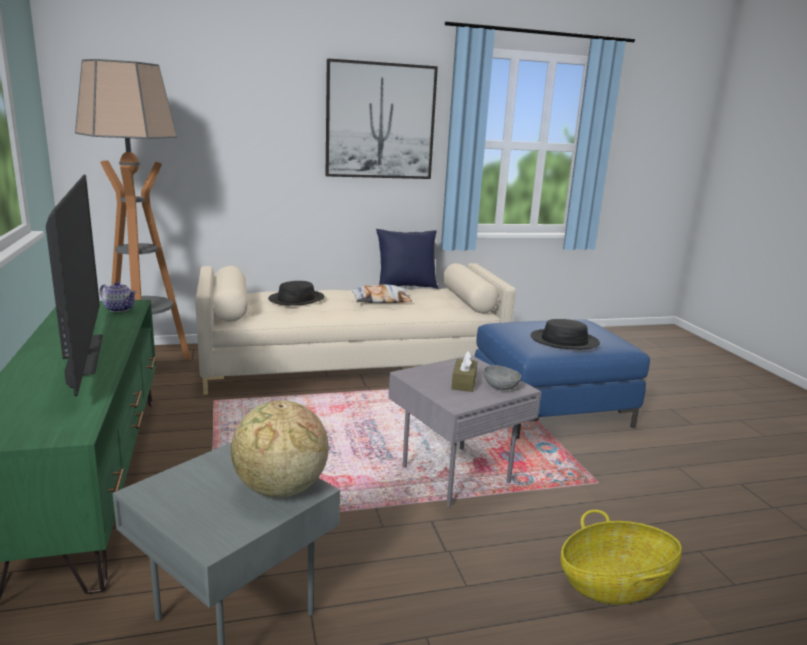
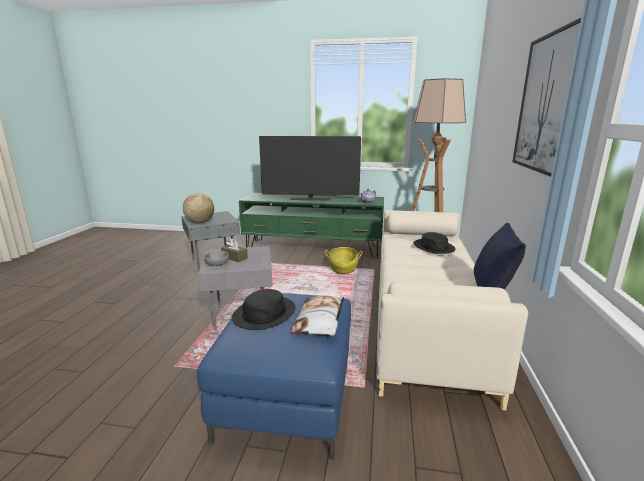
camera: 115 degrees right, 0 degrees up
pillow [350,284,412,303] -> pillow moved to [290,296,344,336]
basket [560,510,682,605] -> basket moved to [325,247,363,274]

